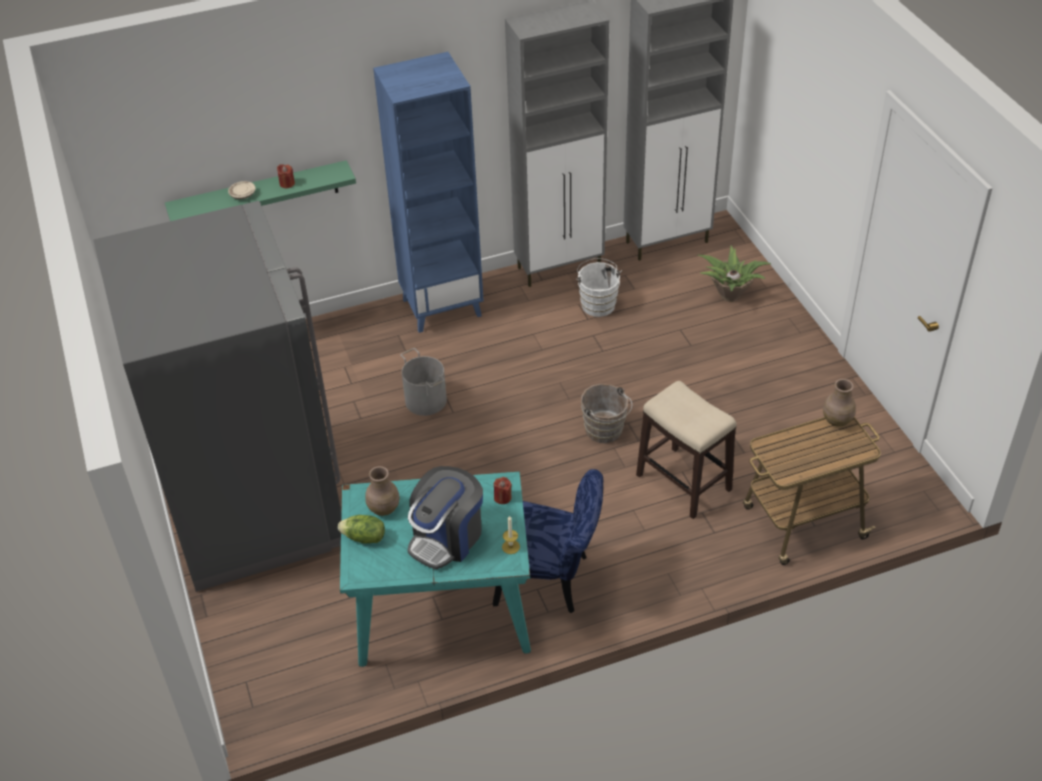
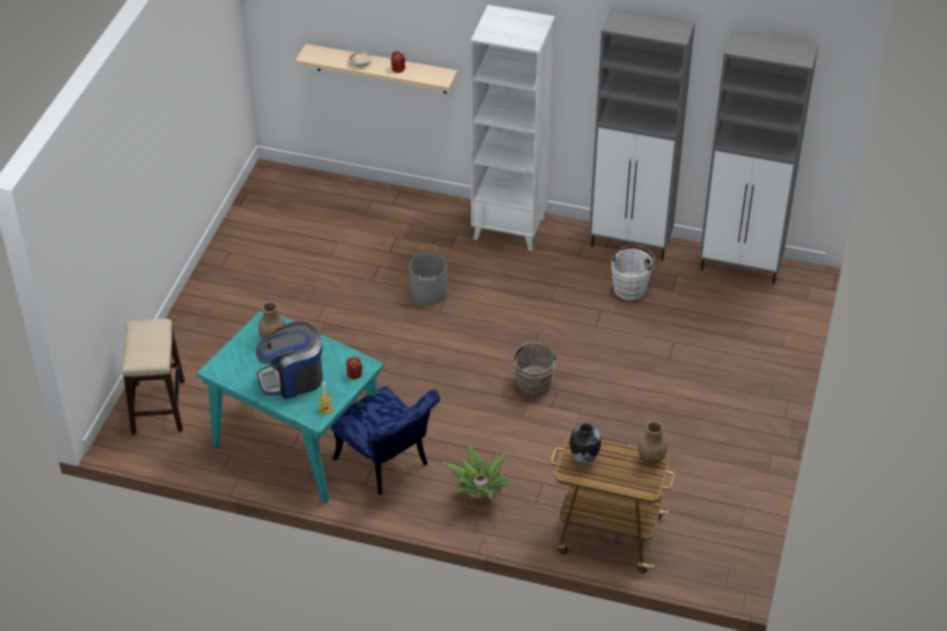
camera: 35 degrees right, 0 degrees up
grey fridge [93,201,341,592] -> none
green shelf [165,160,356,221] -> beige shelf [295,44,457,94]
lettuce [338,515,385,544] -> none
blue bookcase [373,52,484,333] -> white bookcase [471,5,555,251]
stool [636,381,737,519] -> stool moved to [122,319,185,435]
potted plant [698,245,771,302] -> potted plant moved to [442,443,514,506]
none -> vase [570,423,601,464]

